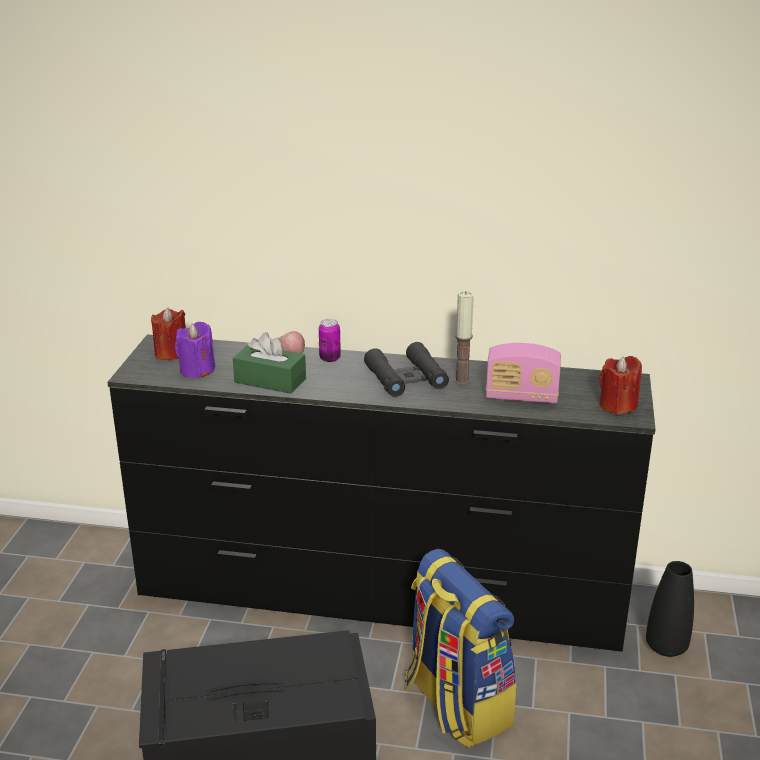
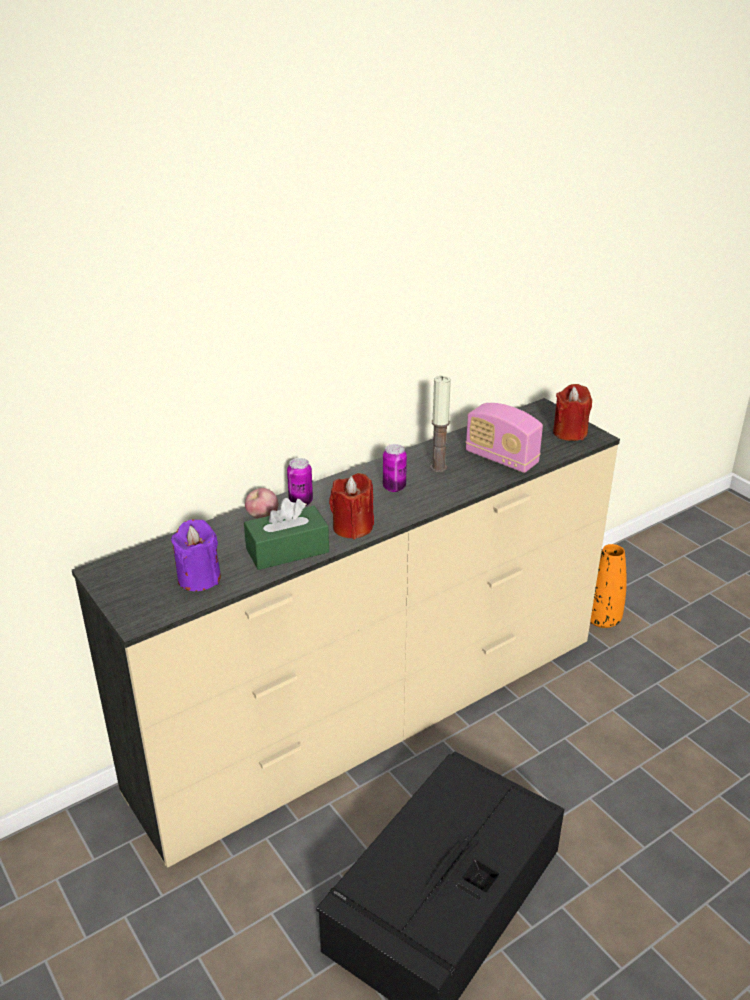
camera: 45 degrees left, 5 degrees up
black dresser [107,334,655,652] -> beige dresser [72,398,620,868]
red candle [151,307,186,360] -> red candle moved to [329,473,374,539]
black binoculars [364,342,449,397] -> can [383,444,407,492]
backpack [405,549,517,748] -> none
radio [486,343,561,403] -> radio turned 75 degrees clockwise [465,403,543,473]
black vase [646,561,694,657] -> orange vase [590,544,627,628]

